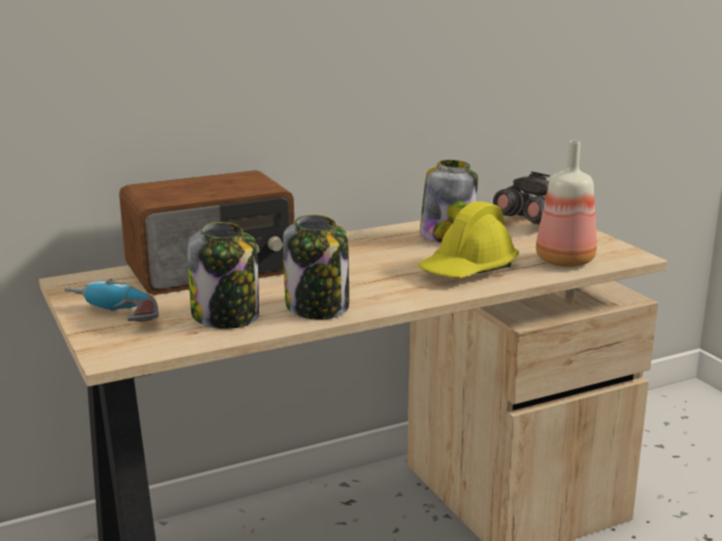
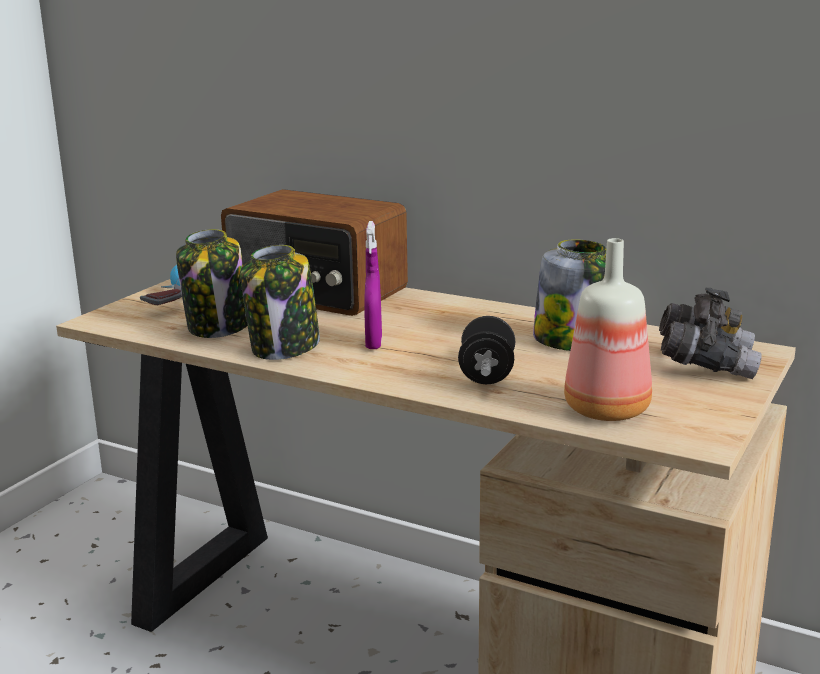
camera: 55 degrees right, 0 degrees up
yellow hard hat [418,201,519,278] -> black dumbbell [458,316,515,384]
none -> purple spray bottle [364,221,382,349]

